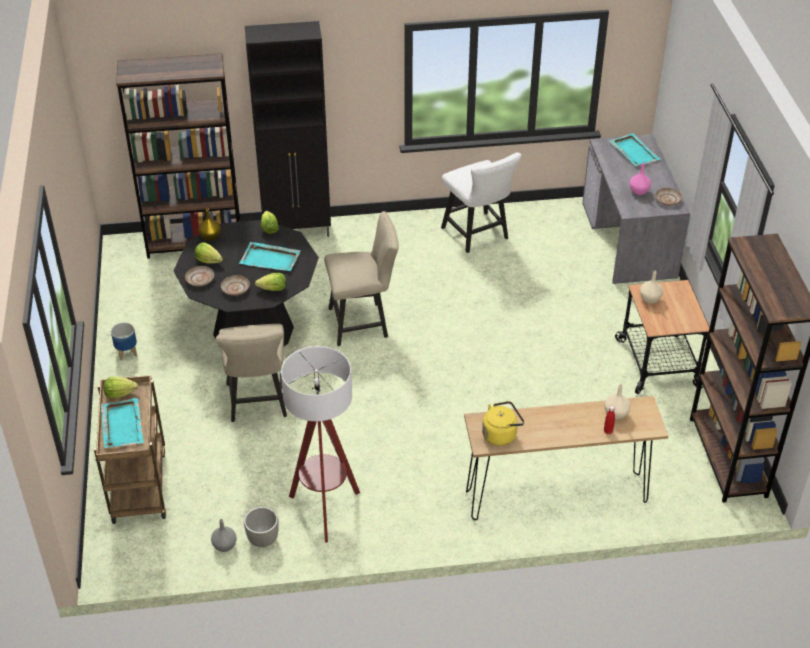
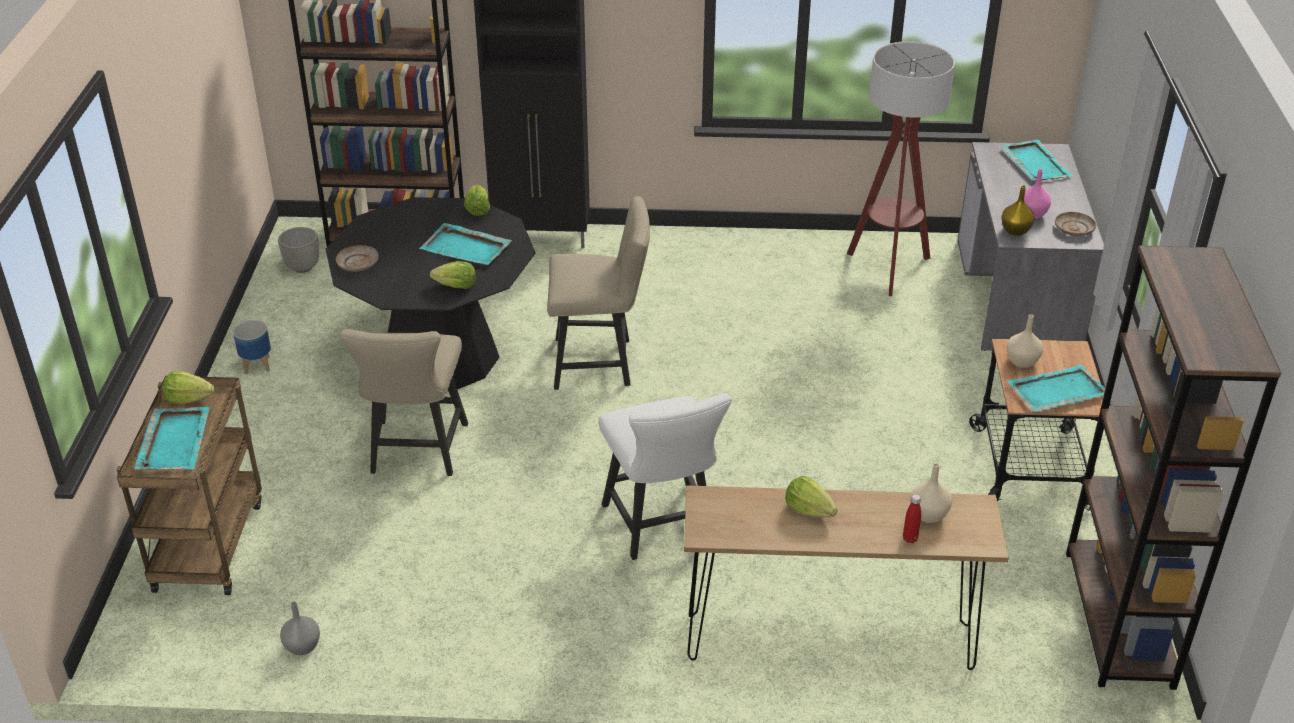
camera: 10 degrees right, 5 degrees down
lettuce [195,242,223,263] -> lettuce moved to [785,476,838,517]
yellow vase [199,208,221,241] -> yellow vase moved to [1001,185,1034,236]
beige plate [221,275,250,296] -> none
grey planter [244,507,279,547] -> grey planter moved to [278,227,319,273]
floor lamp [281,346,360,542] -> floor lamp moved to [847,41,955,296]
white chair [441,152,522,253] -> white chair moved to [599,393,732,560]
yellow kettle [482,401,524,446] -> none
none -> turquoise tray [1007,364,1105,412]

